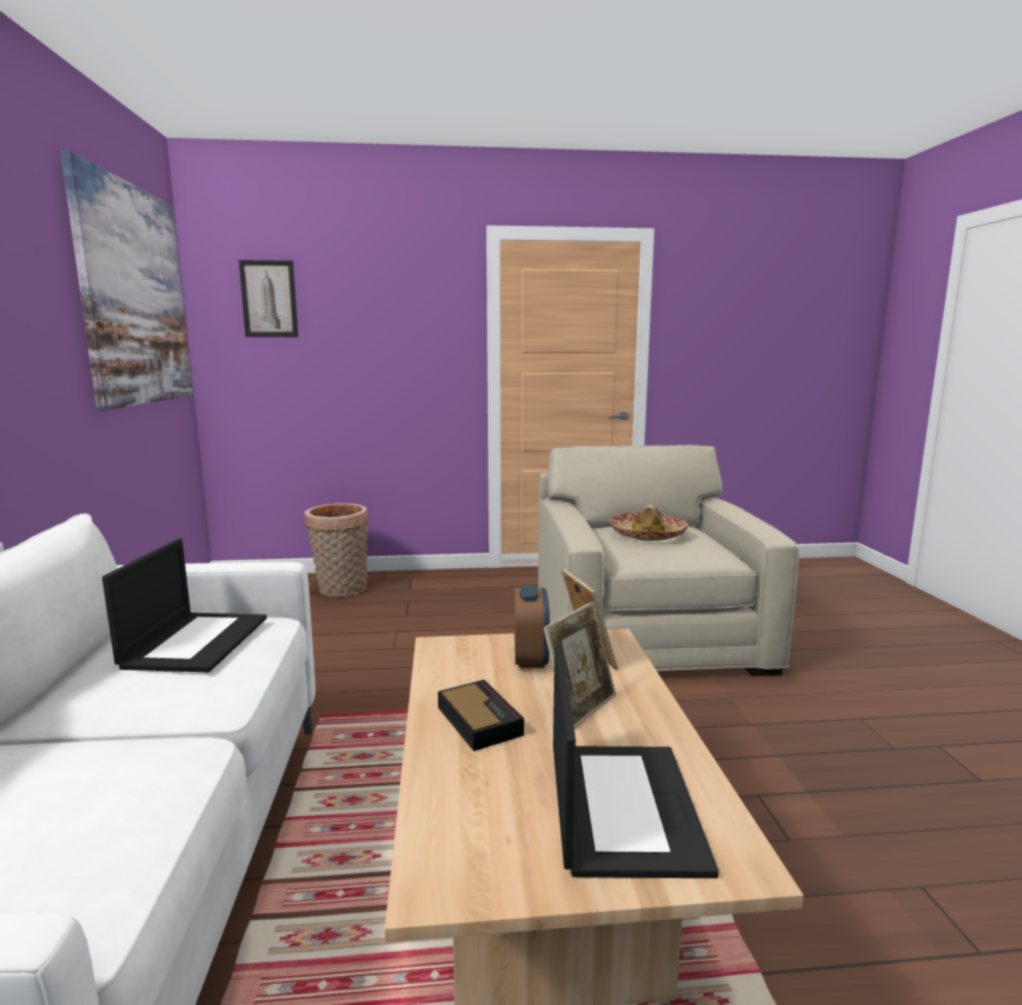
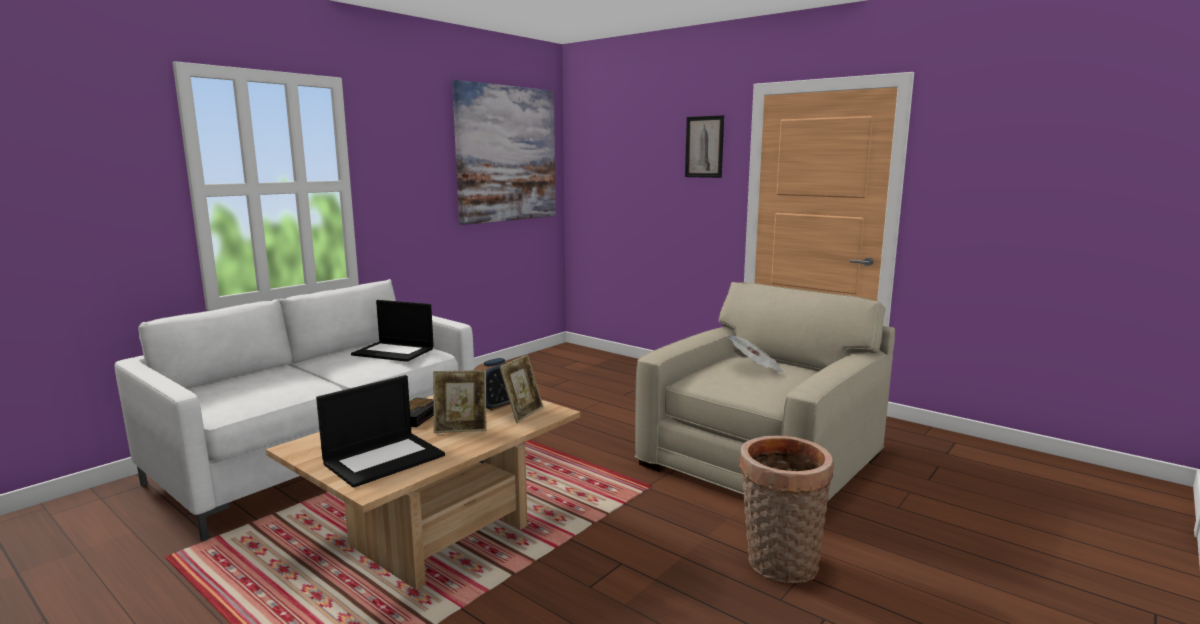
camera: 45 degrees right, 0 degrees up
laptop [102,539,267,672] -> laptop turned 60 degrees clockwise [351,300,434,362]
picture [239,260,298,337] -> picture moved to [685,115,724,178]
basket [305,503,368,597] -> basket moved to [739,436,834,583]
hat [609,505,689,541] -> newspaper [726,334,786,374]

